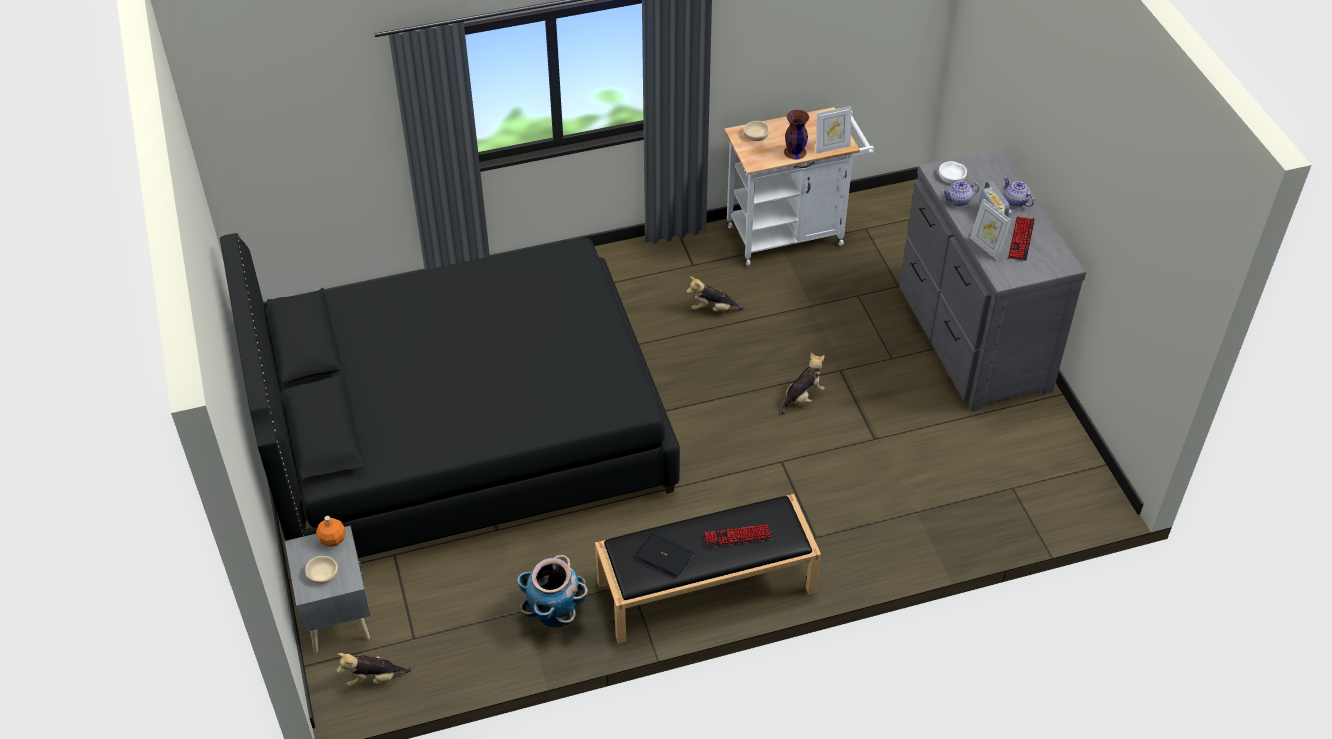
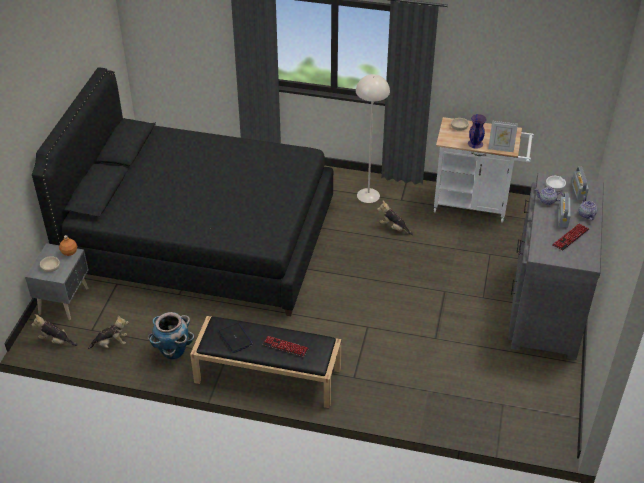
camera: 30 degrees right, 5 degrees down
plush toy [781,353,825,415] -> plush toy moved to [88,315,129,349]
brown vase [784,110,809,160] -> purple vase [468,114,487,149]
picture frame [970,198,1011,261] -> none
none -> beige floor lamp [356,74,390,203]
none -> radio [572,166,589,200]

